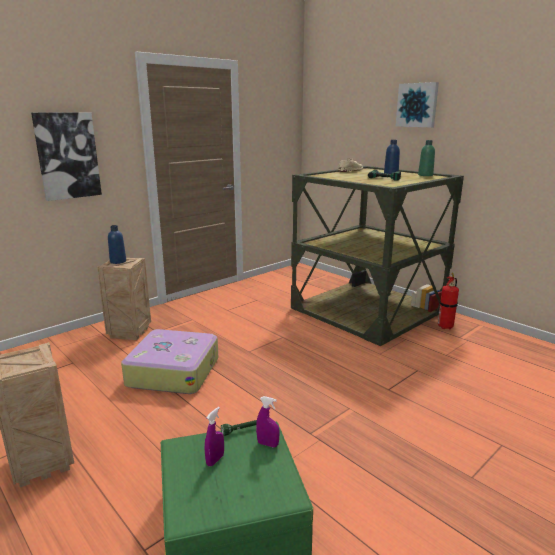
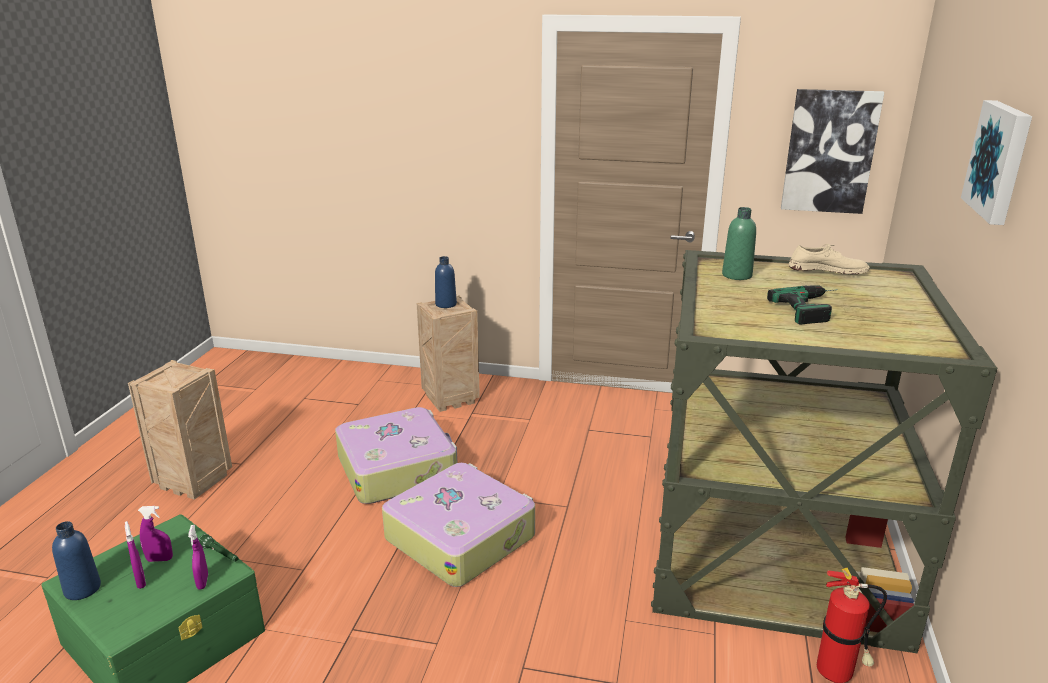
camera: 55 degrees right, 5 degrees up
picture [31,113,102,201] -> picture moved to [781,89,884,214]
blue bottle [384,140,400,174] -> blue bottle moved to [52,521,101,600]
green bottle [418,140,435,176] -> green bottle moved to [722,207,756,280]
none -> purple spray bottle [125,521,146,589]
none -> suitcase [382,463,535,587]

